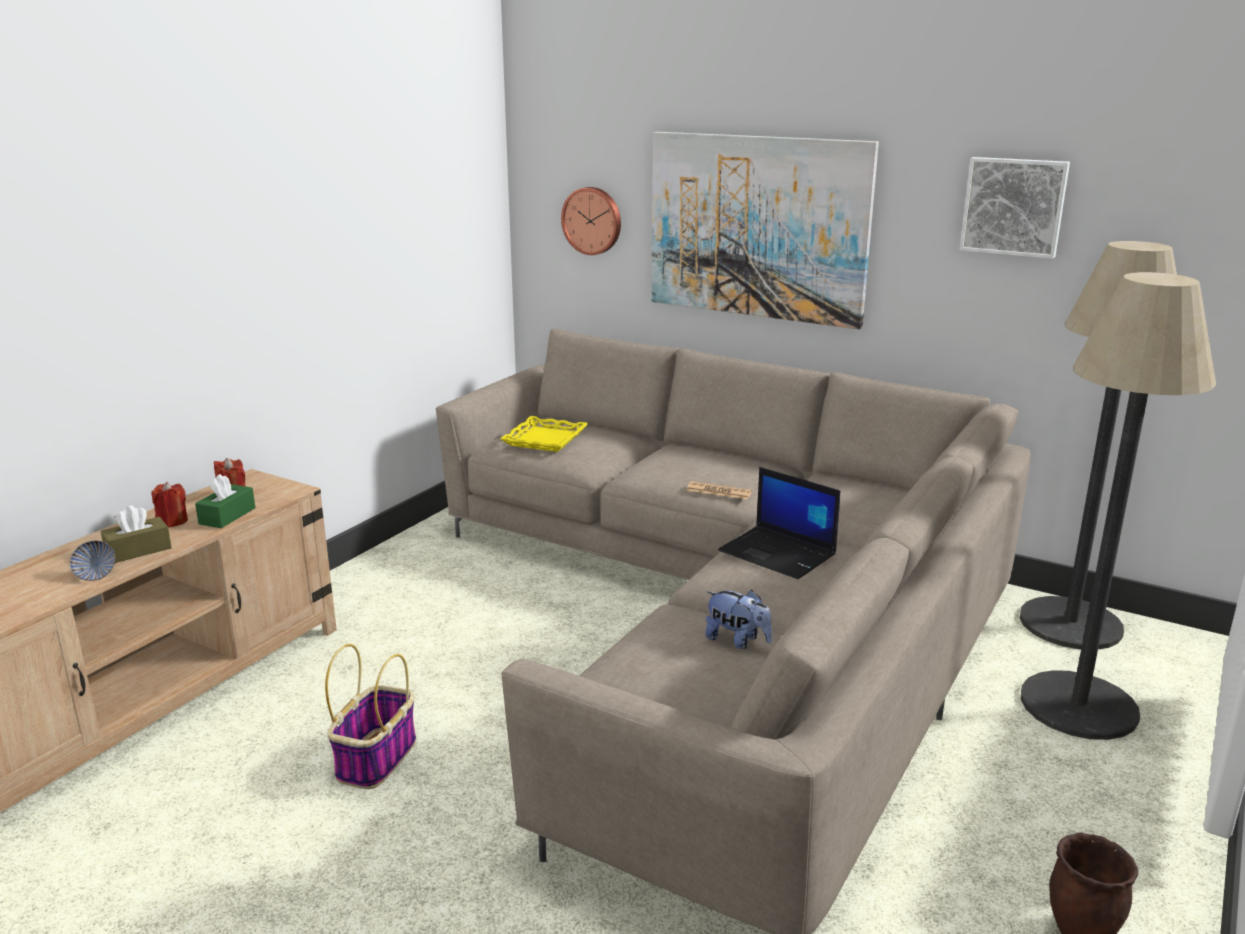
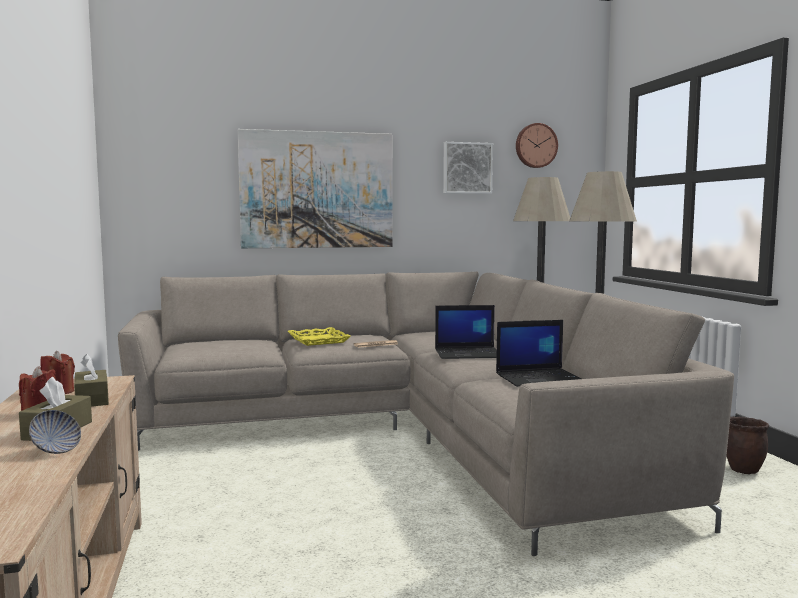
camera: 45 degrees left, 15 degrees down
green tissue box [195,474,255,528] -> brown tissue box [74,354,109,407]
basket [325,644,416,789] -> none
yellow tray [500,416,588,452] -> yellow tray moved to [287,327,351,346]
wall clock [561,187,621,255] -> wall clock moved to [516,123,558,168]
plush toy [705,590,772,649] -> laptop [496,320,581,387]

